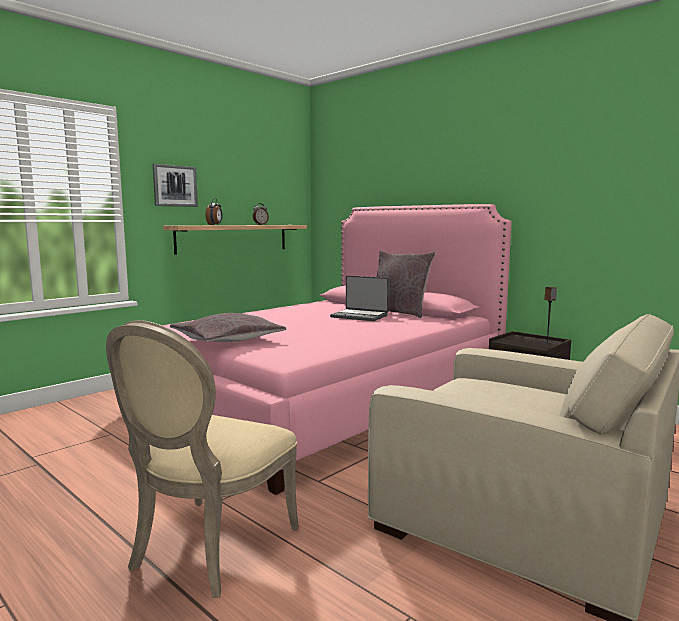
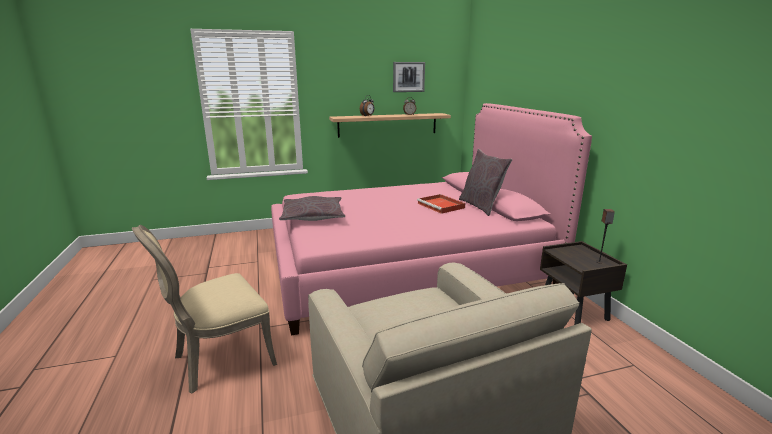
camera: 30 degrees right, 10 degrees up
picture [153,164,198,207] -> picture moved to [393,62,425,92]
laptop [330,276,389,321] -> red tray [417,194,465,214]

